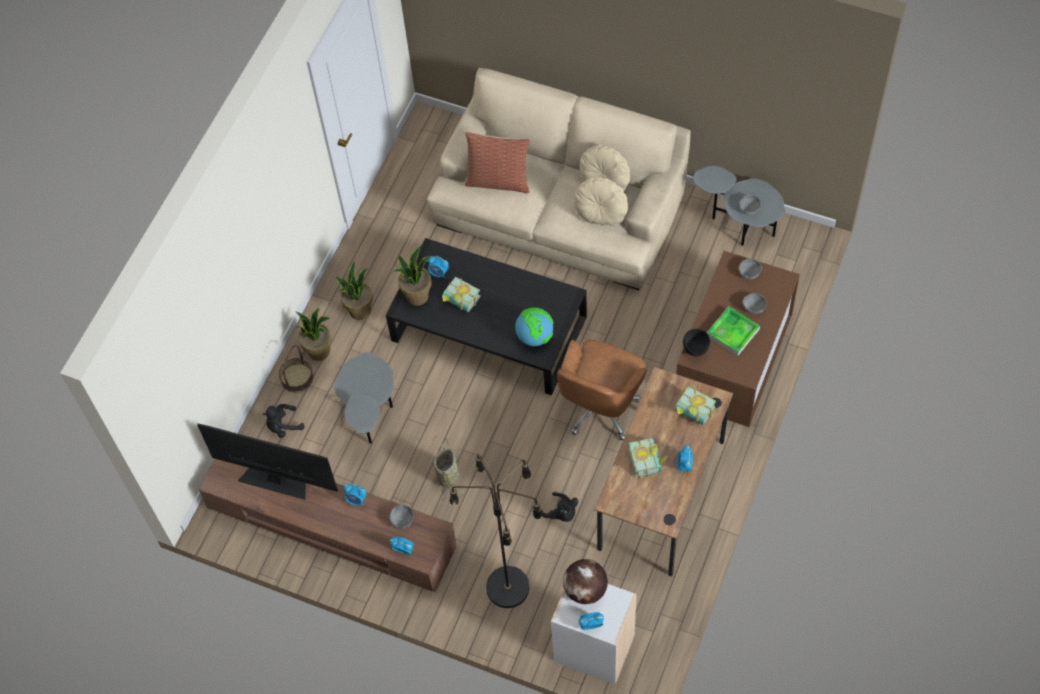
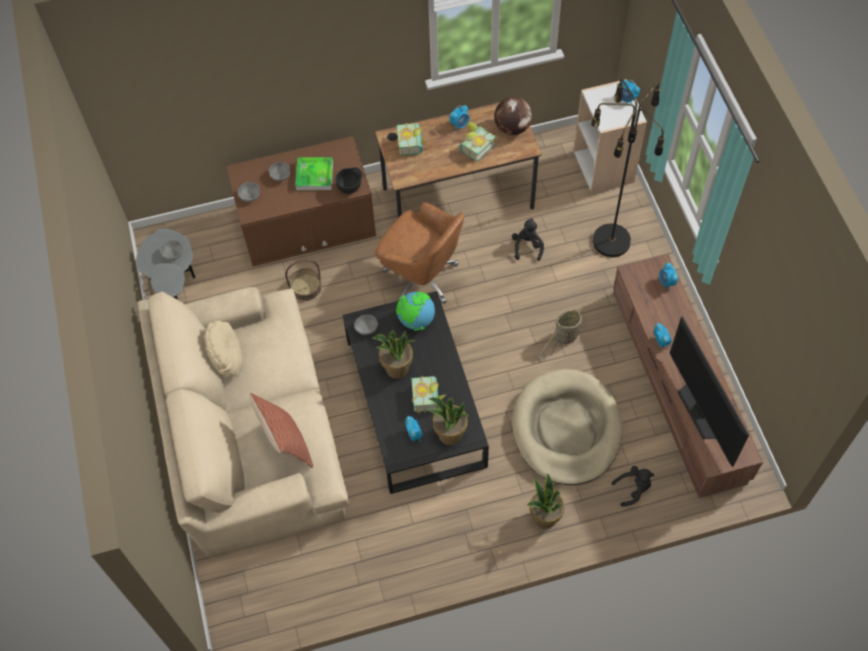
camera: 130 degrees left, 0 degrees up
black plush toy [263,404,304,438] -> black plush toy turned 45 degrees counterclockwise [612,466,654,506]
basket [279,345,313,392] -> basket moved to [285,260,322,301]
potted plant [335,261,373,320] -> potted plant moved to [372,330,414,379]
grey side table [335,352,394,444] -> beige dog bed [512,369,622,485]
grey bowl [390,505,414,529] -> grey bowl moved to [354,315,378,335]
brown office chair [557,340,647,440] -> brown office chair turned 45 degrees clockwise [375,202,464,303]
globe [563,559,608,604] -> globe moved to [494,97,532,135]
beige pillow [574,177,628,226] -> none

